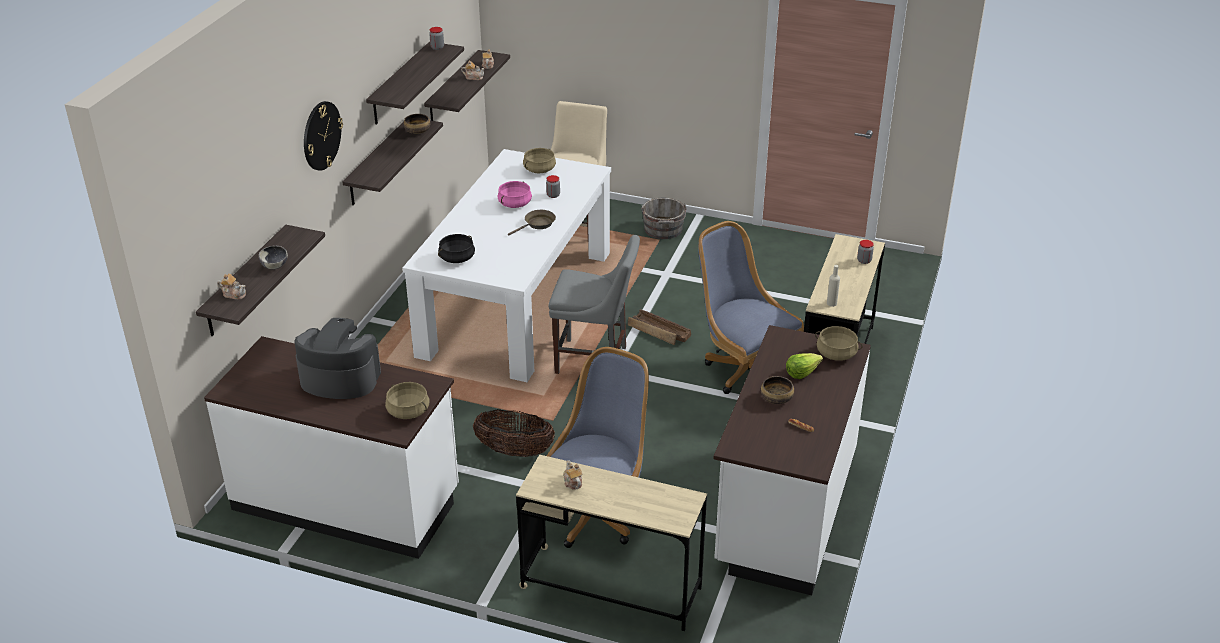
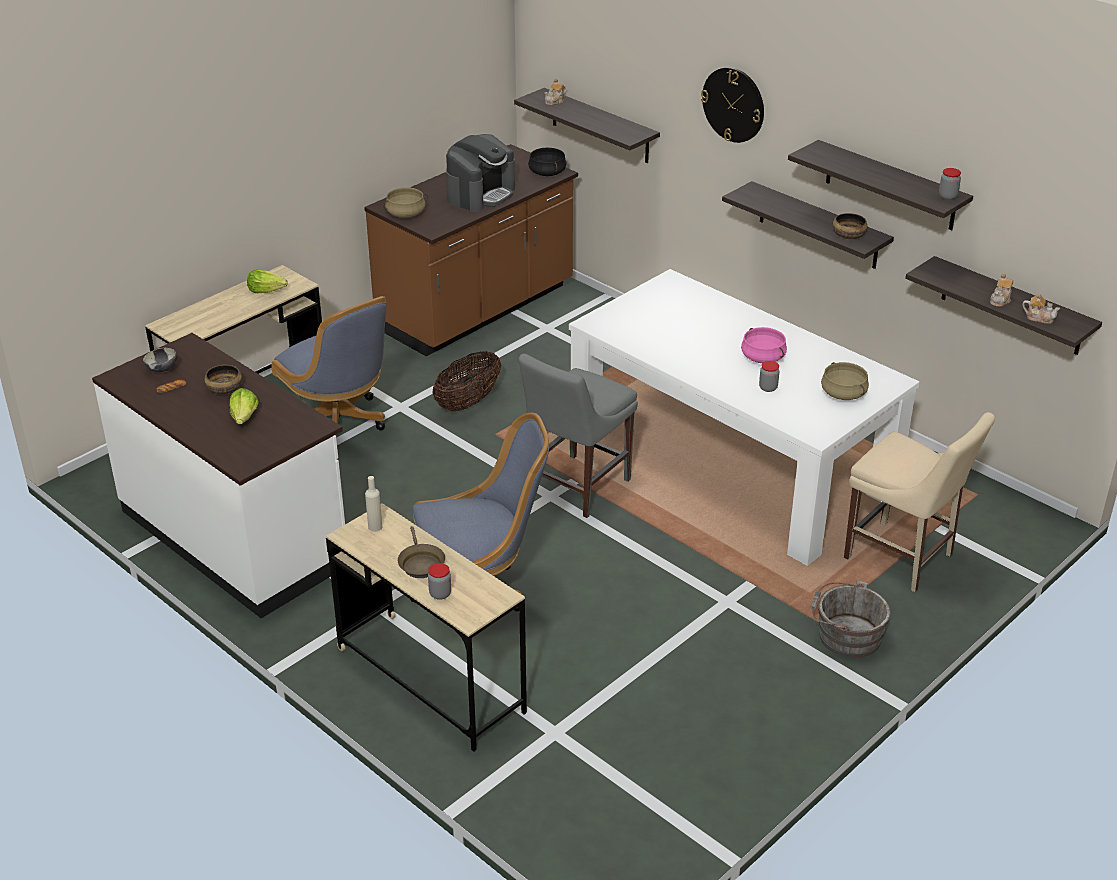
camera: 115 degrees right, 0 degrees up
white counter [204,336,459,559] -> brown counter [364,144,578,356]
bowl [259,246,288,269] -> bowl moved to [143,348,177,373]
black cooking pot [438,234,475,263] -> black cooking pot moved to [528,148,567,176]
brown frying pan [508,210,556,236] -> brown frying pan moved to [398,526,445,578]
teapot [563,460,583,490] -> lettuce [247,269,288,293]
crate [628,309,691,345] -> none
beige cooking pot [815,326,863,361] -> none

